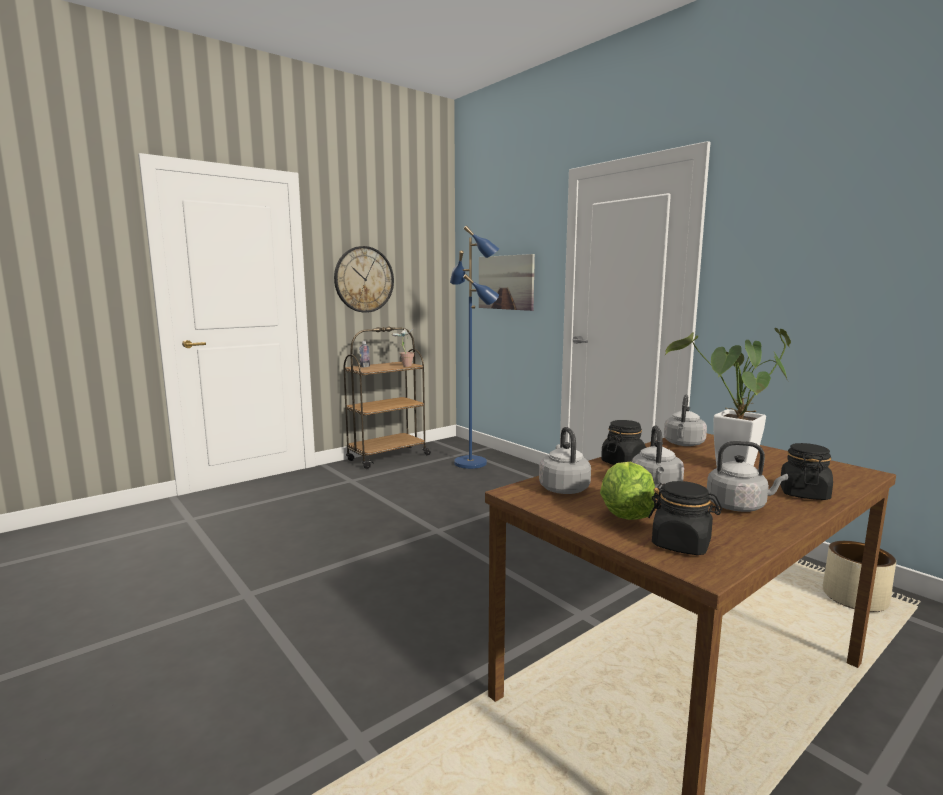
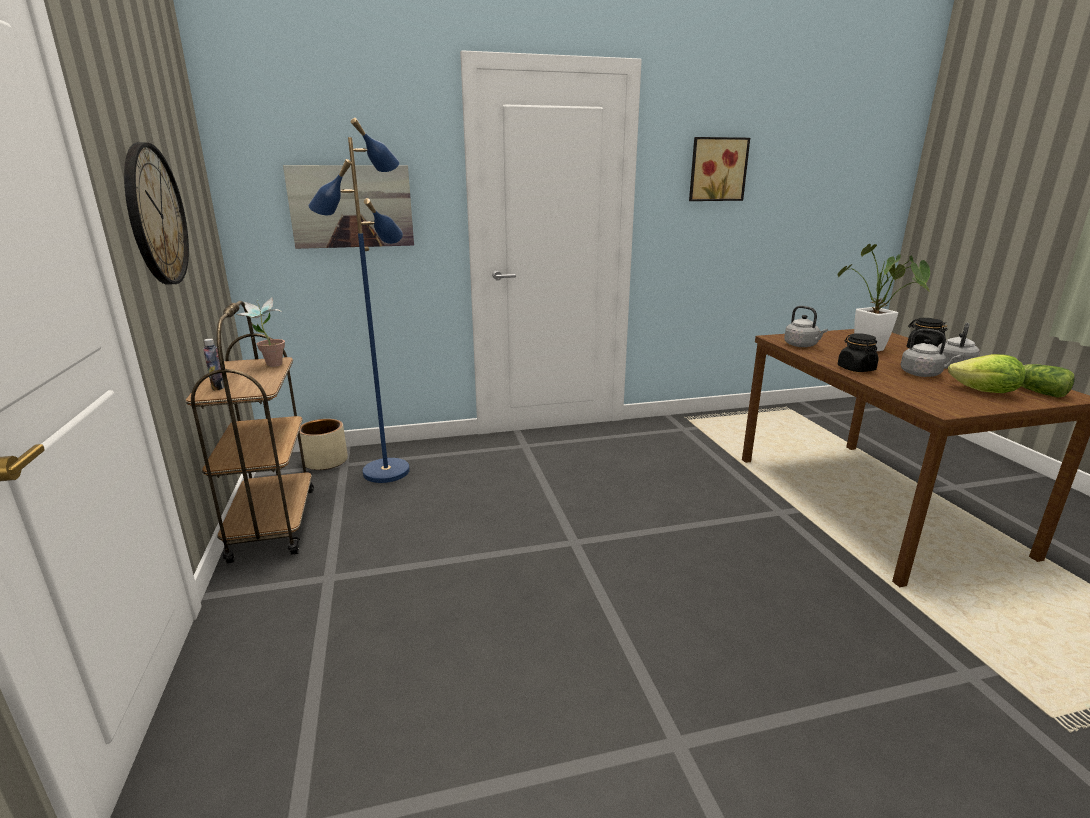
camera: 65 degrees left, 10 degrees up
grey kettle [539,427,591,494] -> none
black jar [648,481,722,555] -> lettuce [1021,364,1075,398]
beige planter [823,541,896,612] -> beige planter moved to [299,419,348,470]
none -> picture [689,137,750,201]

